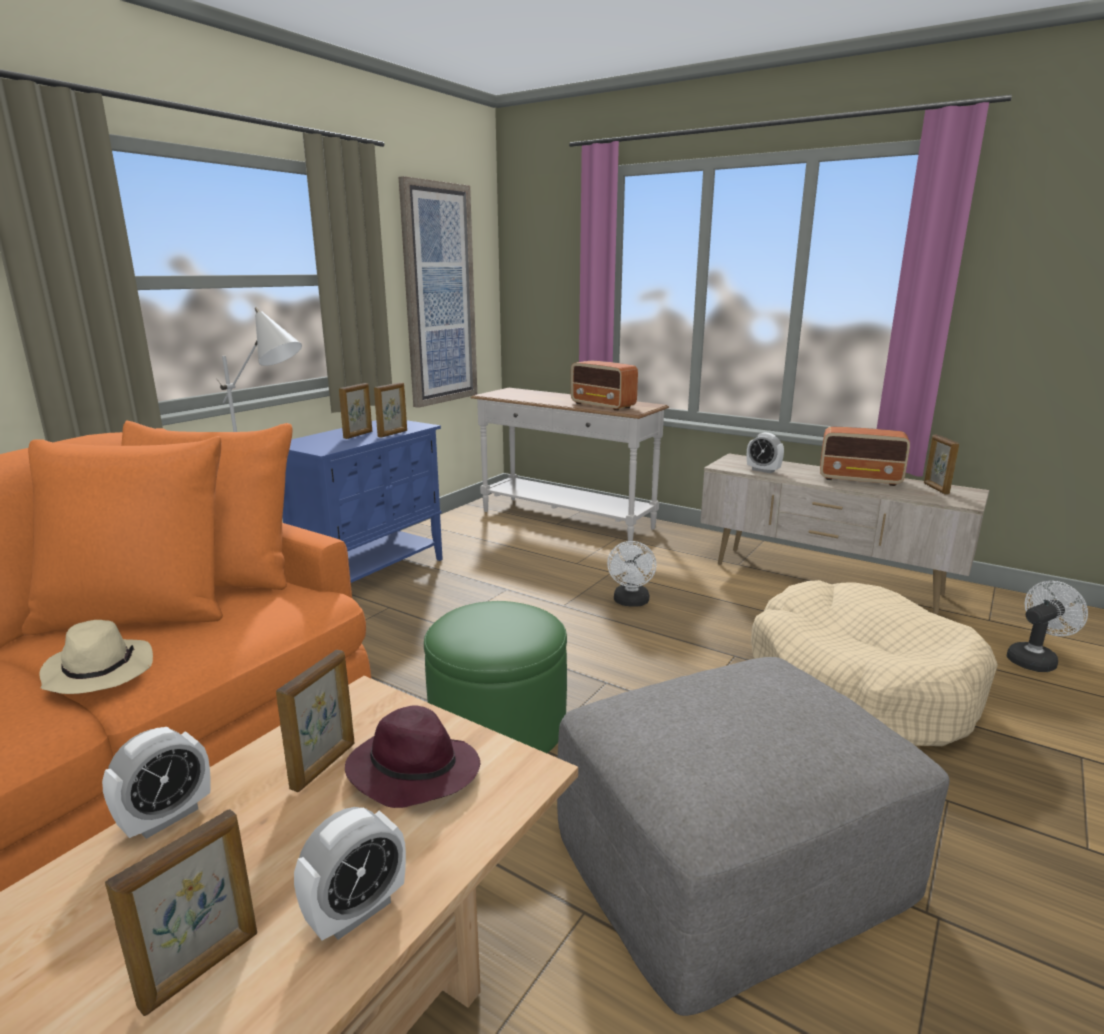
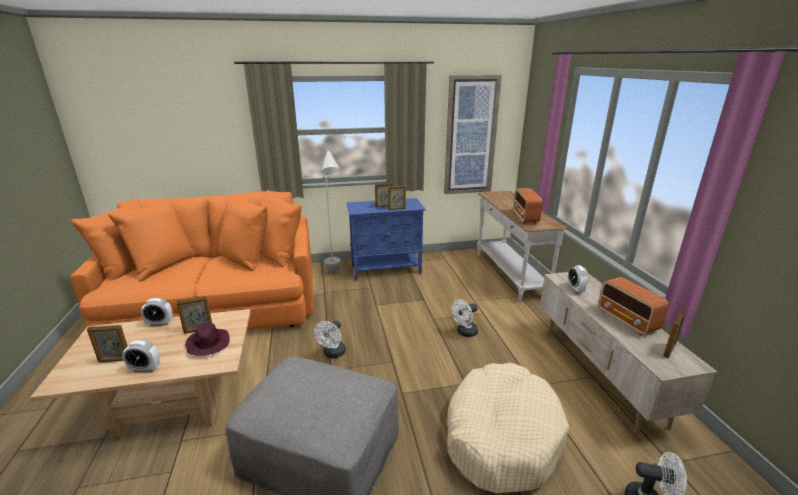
camera: 45 degrees right, 5 degrees up
beige hat [39,620,153,694] -> none
green ottoman [424,601,567,753] -> white fan [314,321,346,358]

